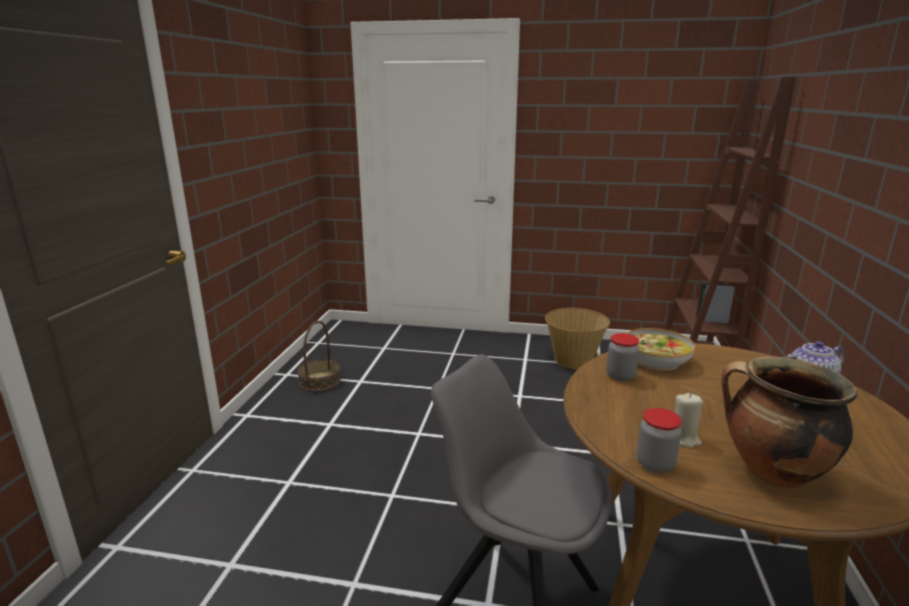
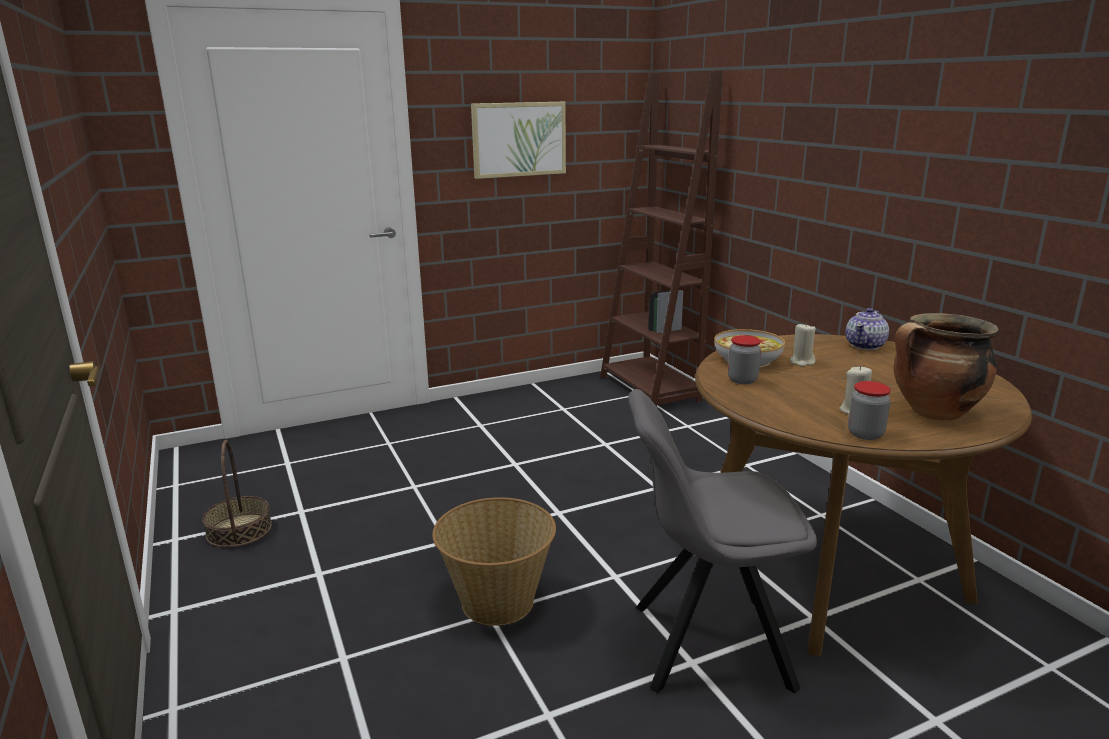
camera: 35 degrees left, 0 degrees up
basket [545,308,610,369] -> basket moved to [432,497,556,626]
none -> picture [471,102,566,179]
none -> beige candle [790,323,816,367]

